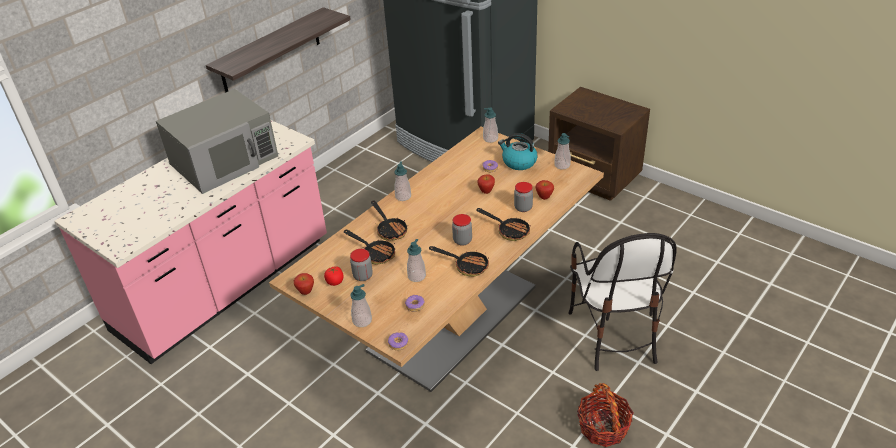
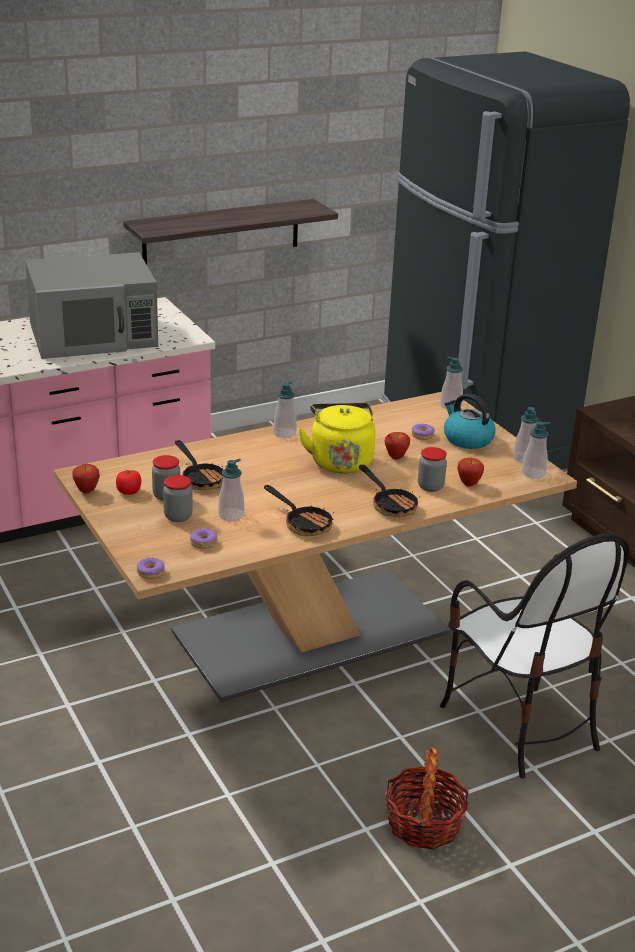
camera: 20 degrees right, 10 degrees down
soap dispenser [350,284,372,327] -> soap dispenser moved to [522,421,551,479]
frying pan [371,200,408,241] -> none
jar [452,214,472,246] -> jar moved to [163,475,193,522]
chair [568,233,677,371] -> chair turned 45 degrees counterclockwise [440,533,630,779]
none -> yellow kettle [298,403,376,473]

